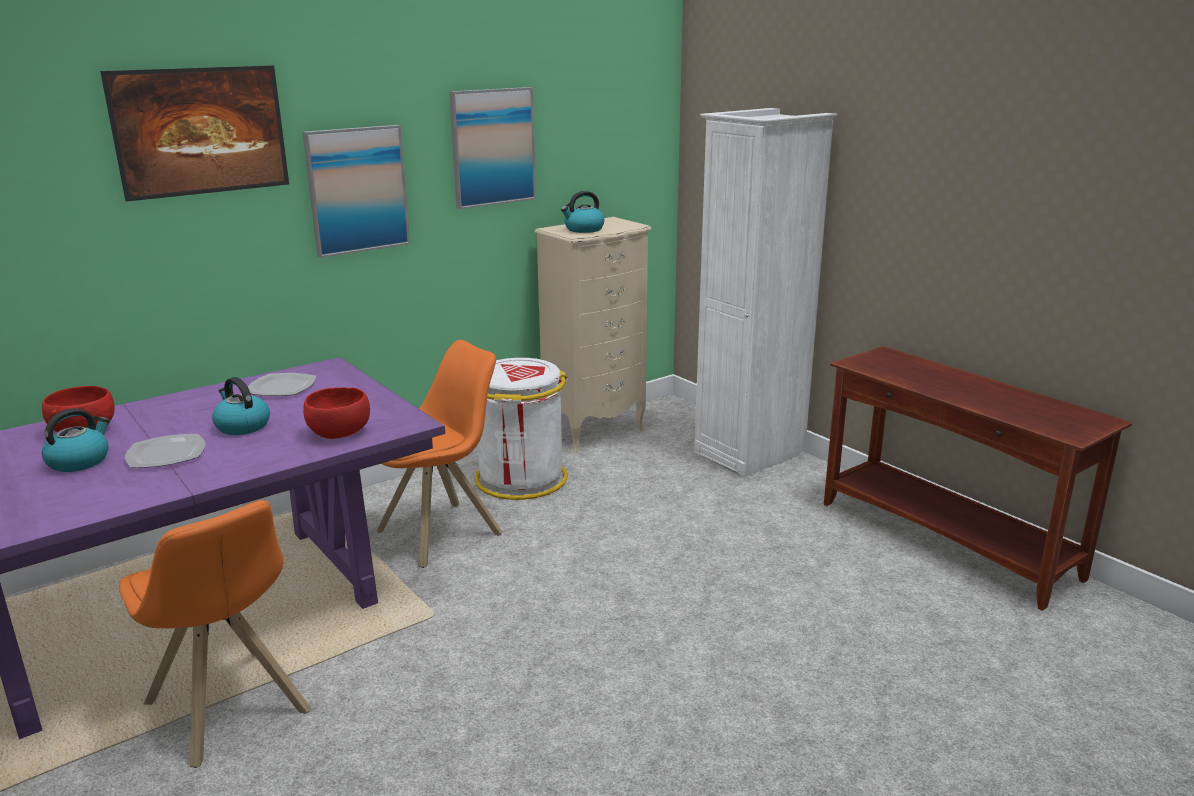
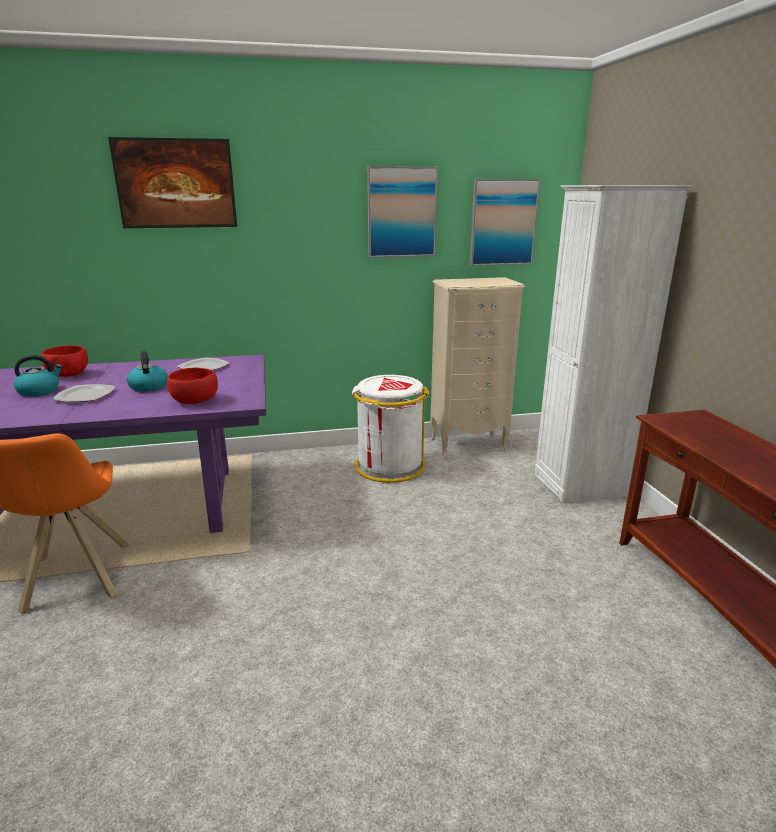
camera: 25 degrees right, 0 degrees up
picture [302,125,410,258] -> picture moved to [470,179,540,266]
orange chair [376,340,502,568] -> none
kettle [561,191,605,233] -> none

